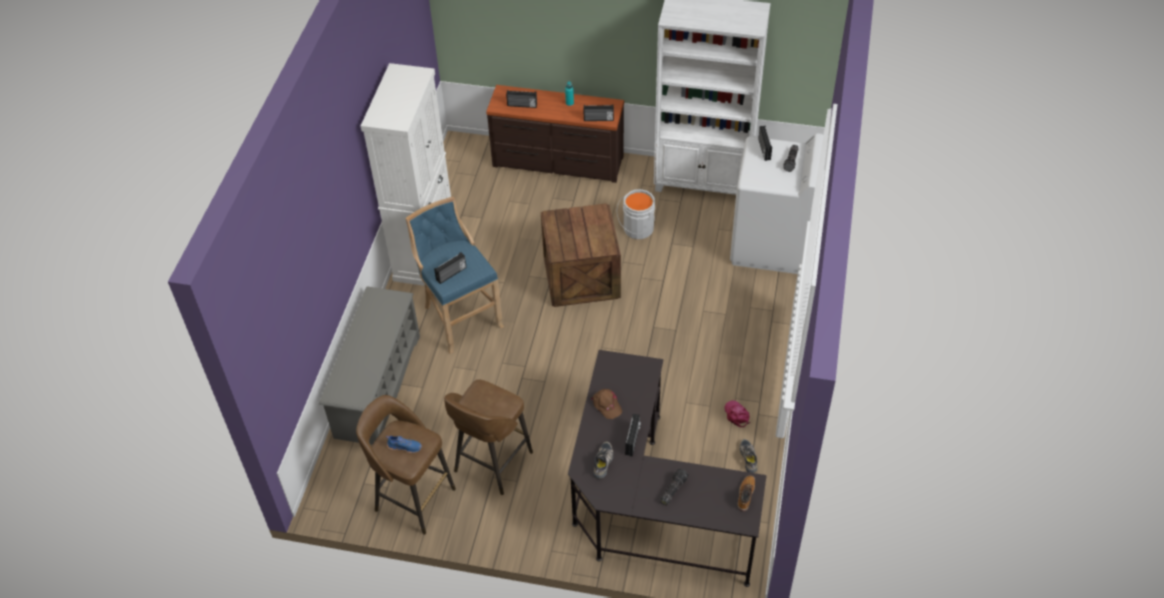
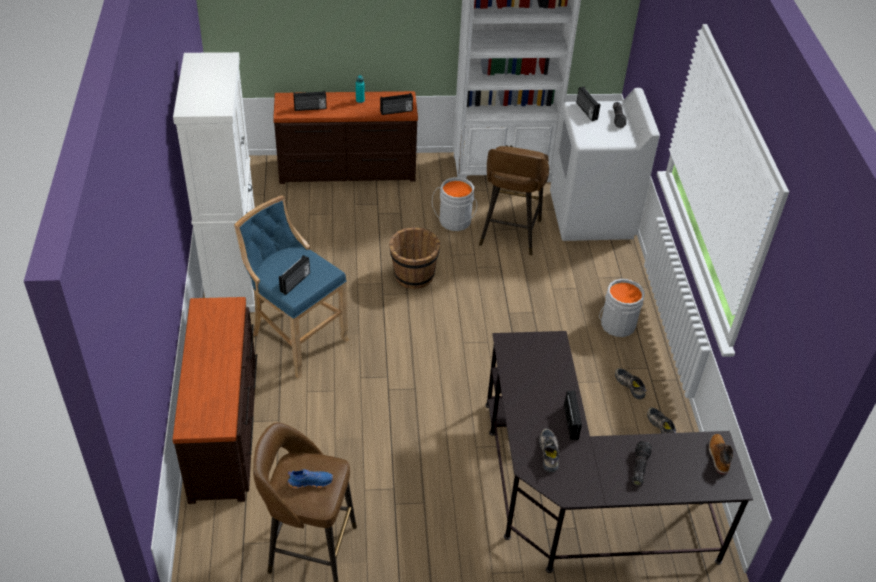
camera: 20 degrees left, 5 degrees down
grey shoe rack [319,286,420,445] -> brown dresser [172,297,257,504]
brown stool [444,379,533,495] -> brown stool moved to [479,146,549,255]
crate [541,203,621,307] -> brown bucket [389,227,440,289]
brown cap [591,389,622,419] -> none
pink cap [724,400,750,427] -> shoe [615,368,647,399]
none -> grey bucket [599,279,645,337]

